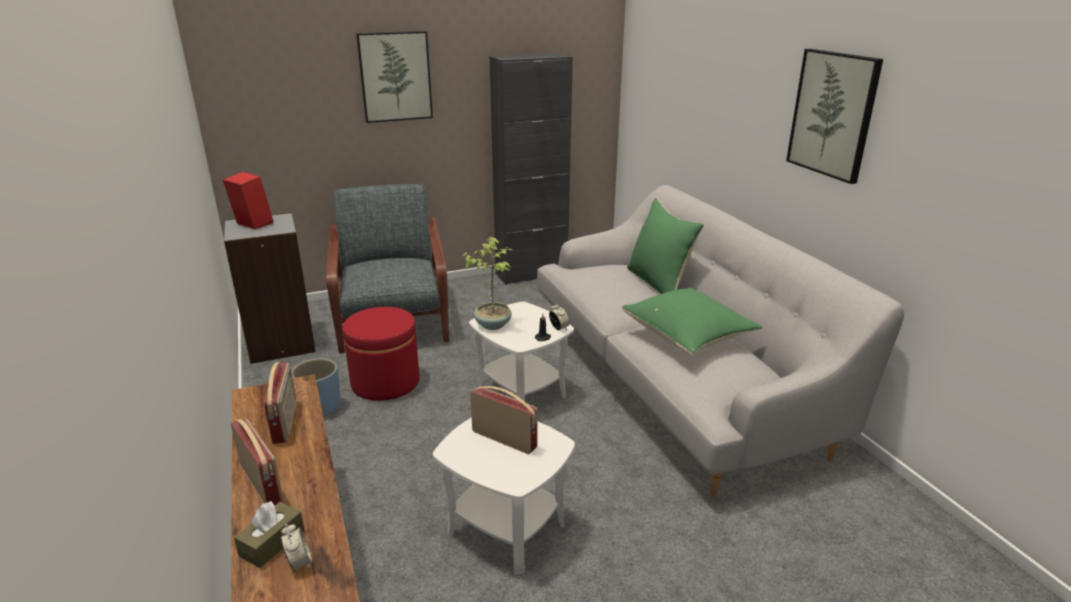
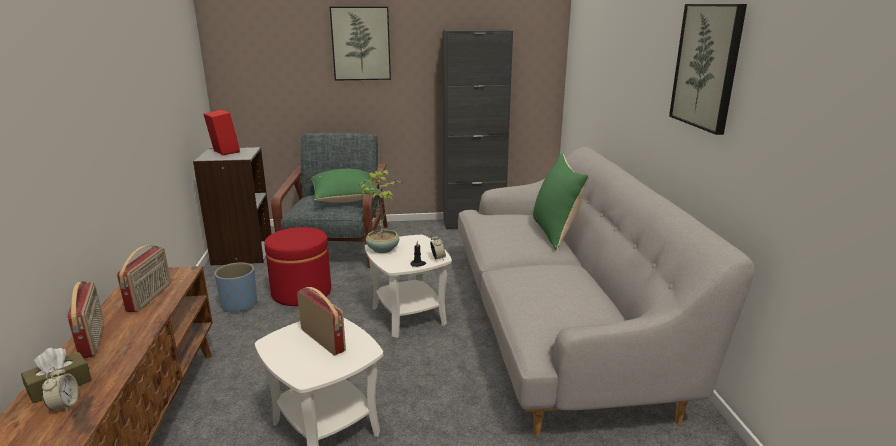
camera: 15 degrees right, 5 degrees down
green pillow [622,288,763,354] -> green pillow moved to [312,169,382,203]

